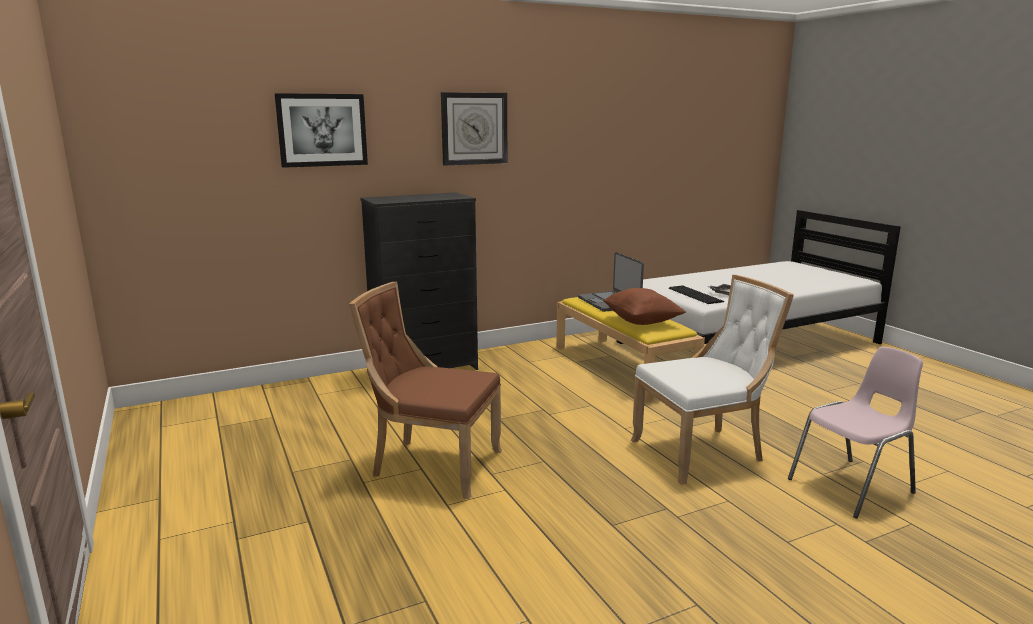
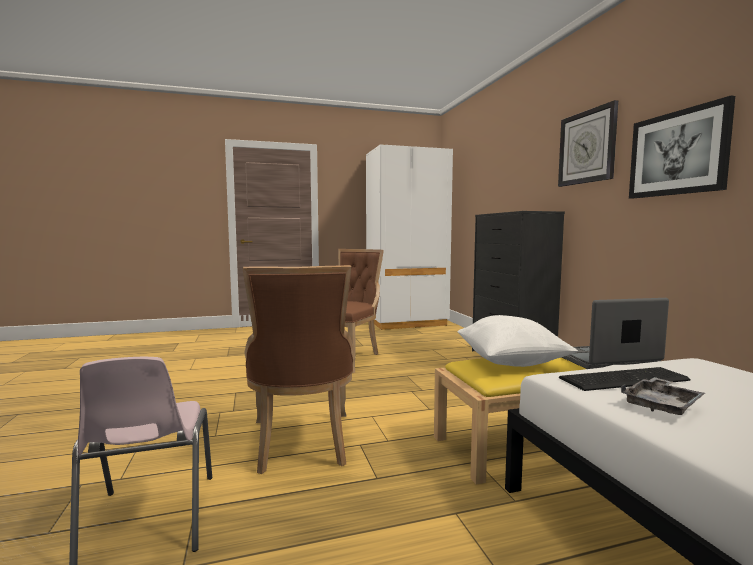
camera: 100 degrees right, 10 degrees down
picture [275,93,368,168] -> picture moved to [629,96,735,199]
brown pillow [603,288,686,325] -> white pillow [458,315,578,367]
white chair [631,275,794,485] -> brown chair [243,265,353,474]
none -> white wardrobe [366,144,453,330]

